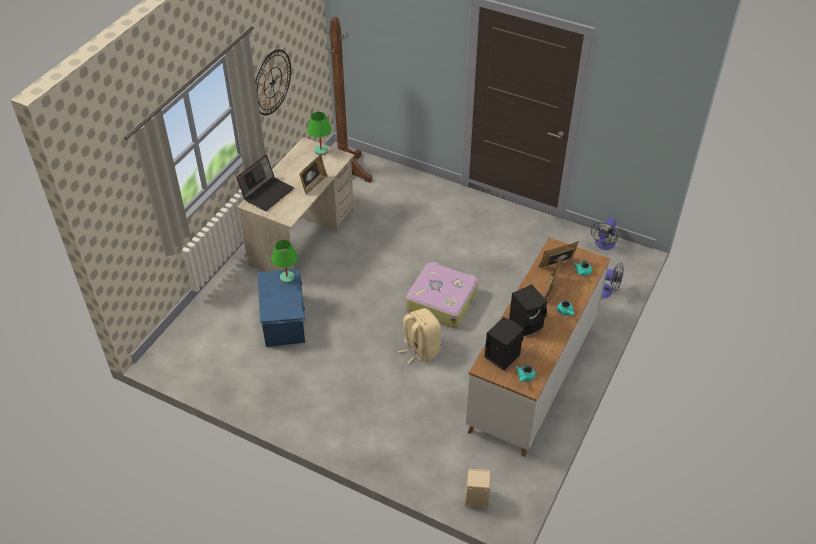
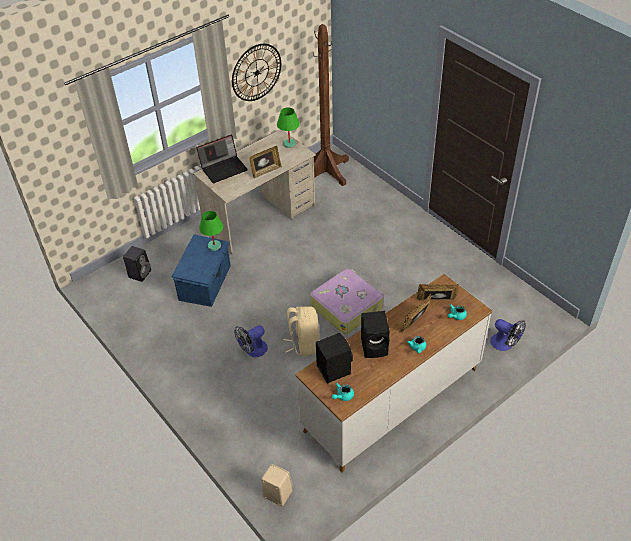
camera: 25 degrees right, 0 degrees up
fan [590,218,618,250] -> fan moved to [234,326,268,357]
none -> black speaker [123,246,151,282]

